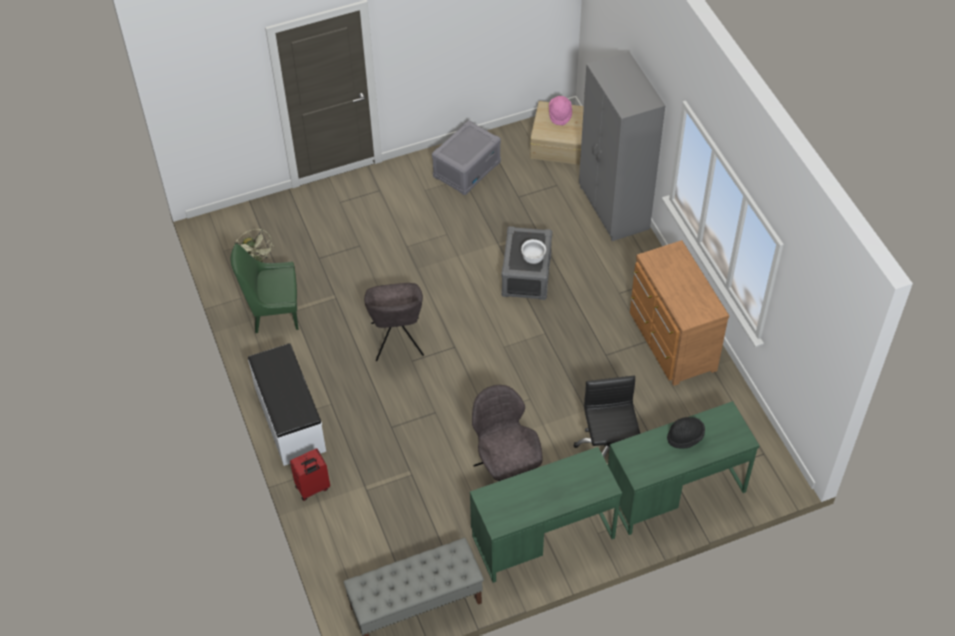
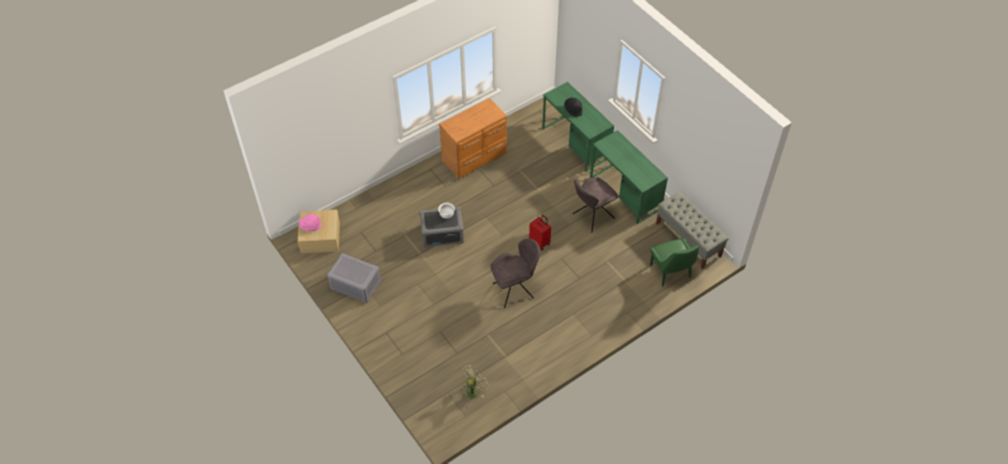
camera: 105 degrees left, 0 degrees up
green chair [231,244,298,333] -> green chair moved to [650,238,699,287]
white bench [248,343,326,466] -> none
red suitcase [290,449,330,501] -> red suitcase moved to [529,215,551,250]
black office chair [574,376,640,458] -> none
grey wardrobe [579,52,665,241] -> none

